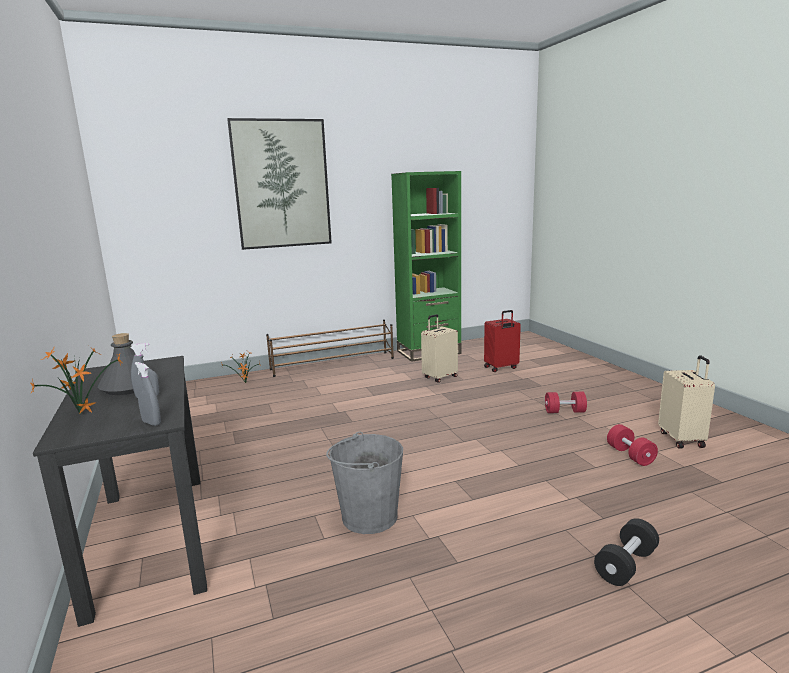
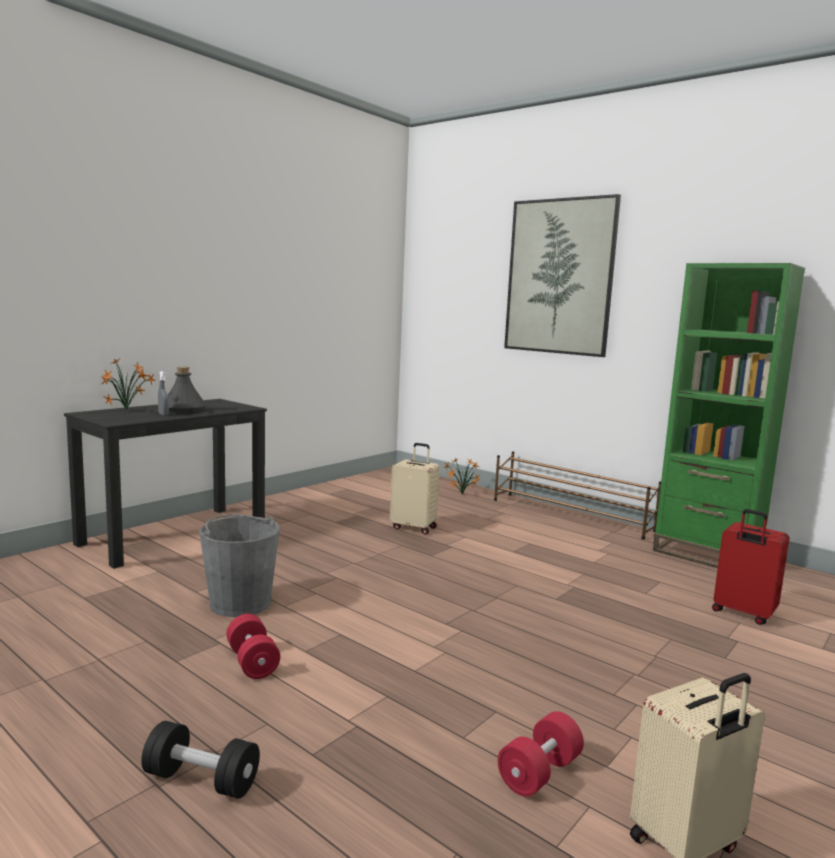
camera: 60 degrees right, 5 degrees down
grey spray bottle [135,362,161,426] -> none
beige suitcase [421,314,458,383] -> beige suitcase moved to [390,443,440,535]
red dumbbell [545,392,587,413] -> red dumbbell moved to [226,614,280,679]

